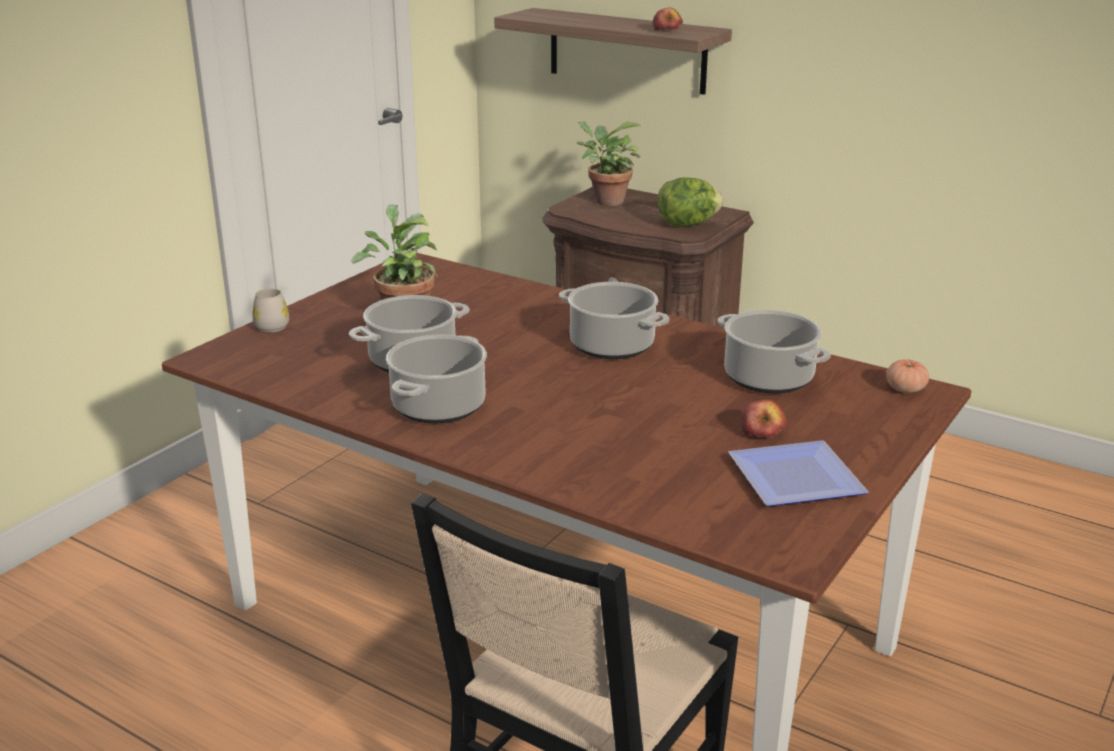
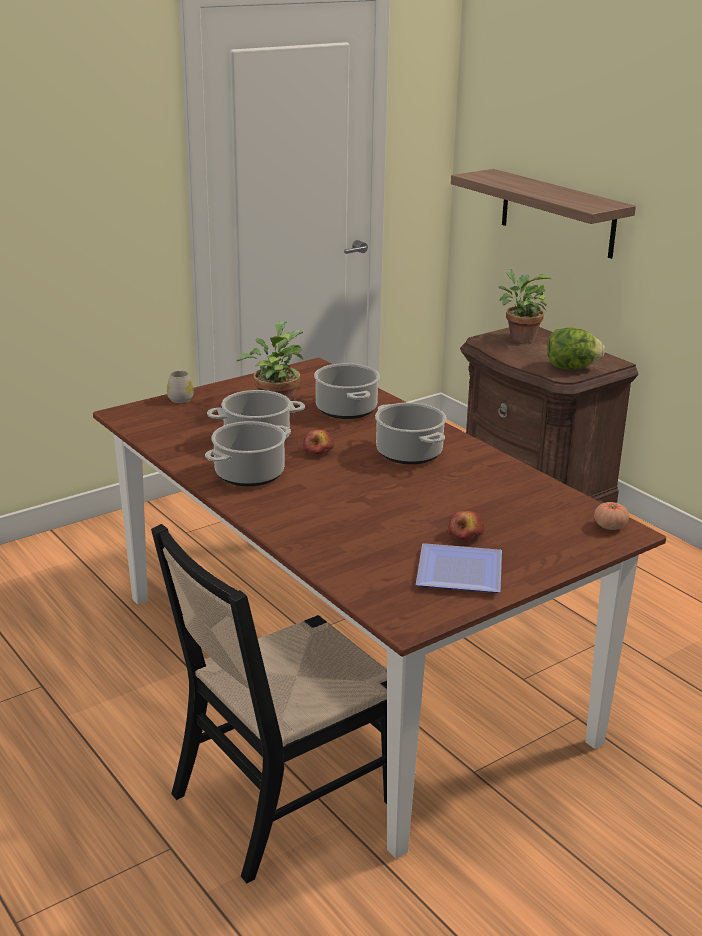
camera: 20 degrees right, 0 degrees up
apple [653,8,683,31] -> apple moved to [303,429,335,455]
cooking pot [718,310,831,393] -> cooking pot moved to [314,363,380,419]

